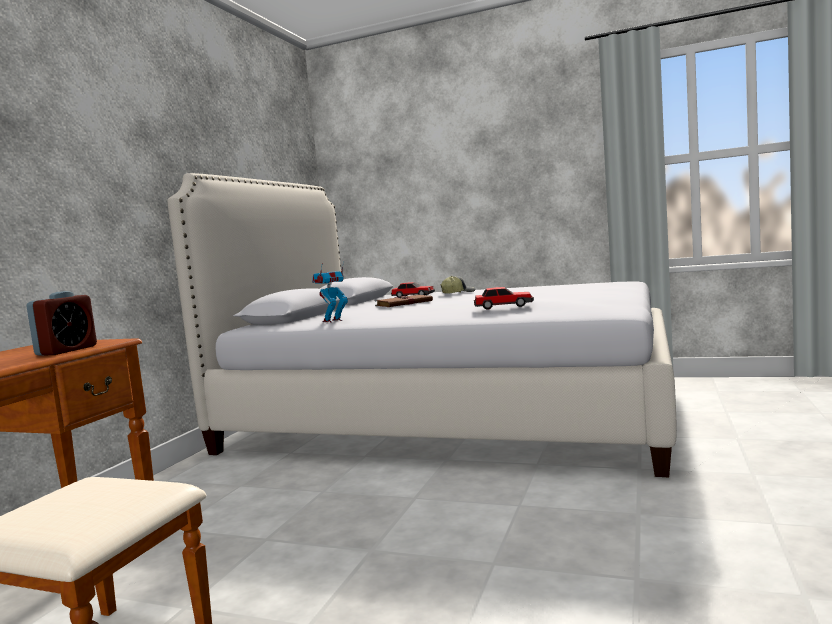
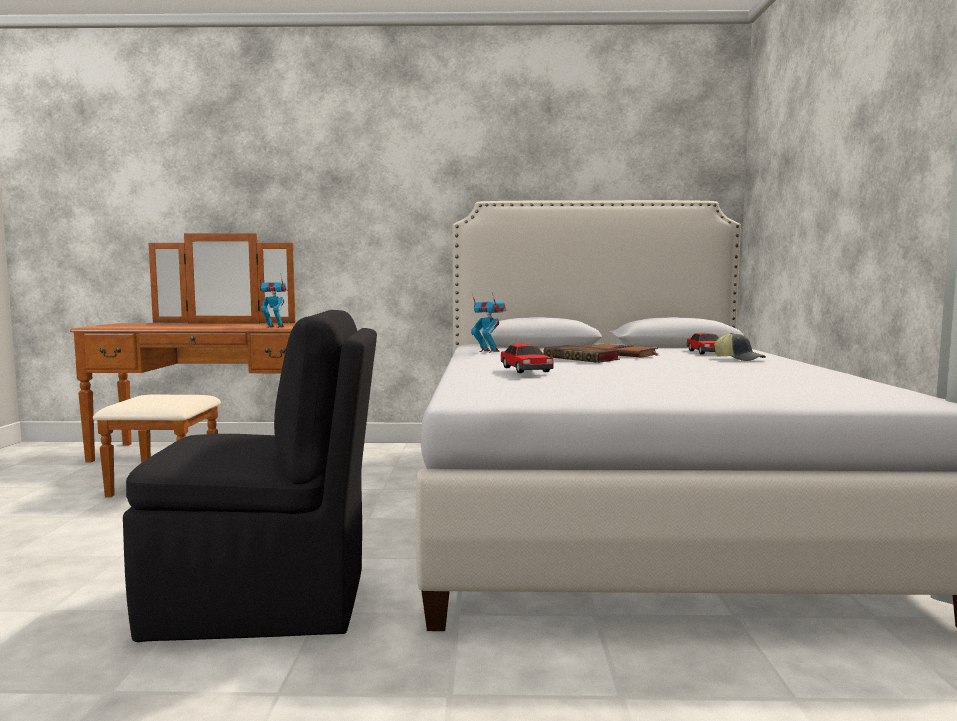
camera: 70 degrees right, 0 degrees up
alarm clock [26,291,97,356] -> toy robot [258,273,287,328]
none -> black chair [123,310,377,642]
none -> book [544,345,621,363]

